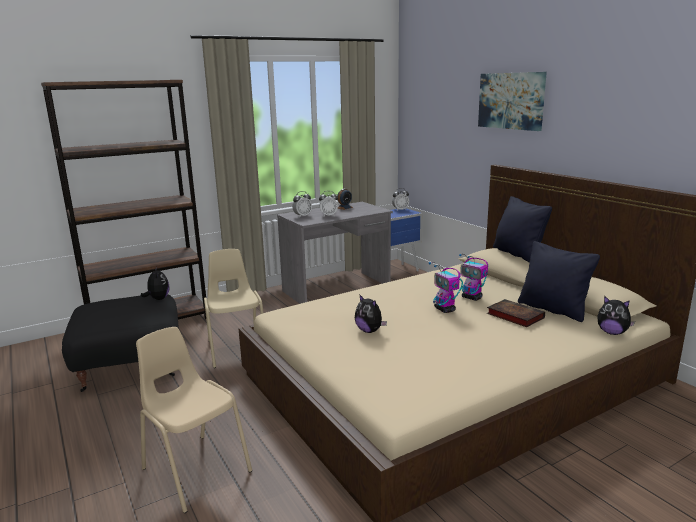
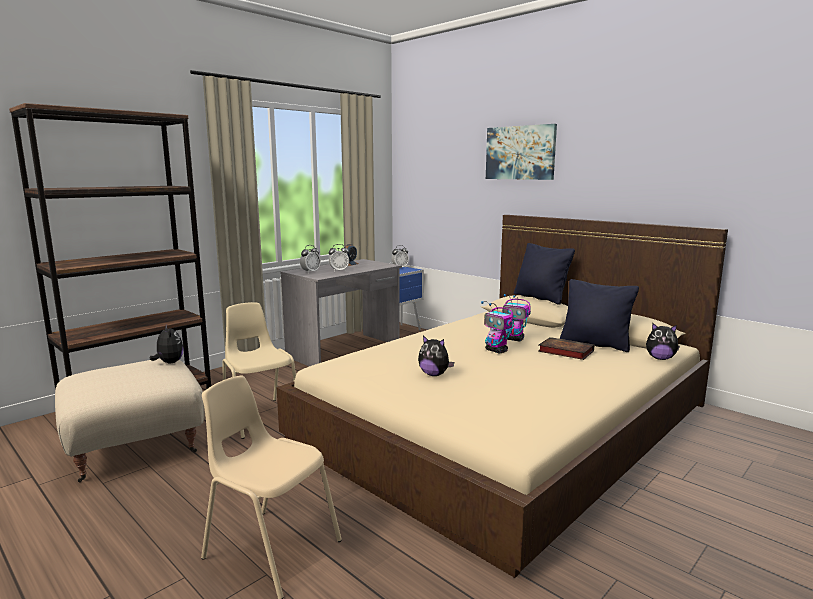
camera: 15 degrees left, 5 degrees down
black ottoman [62,295,179,392] -> beige ottoman [55,359,205,482]

